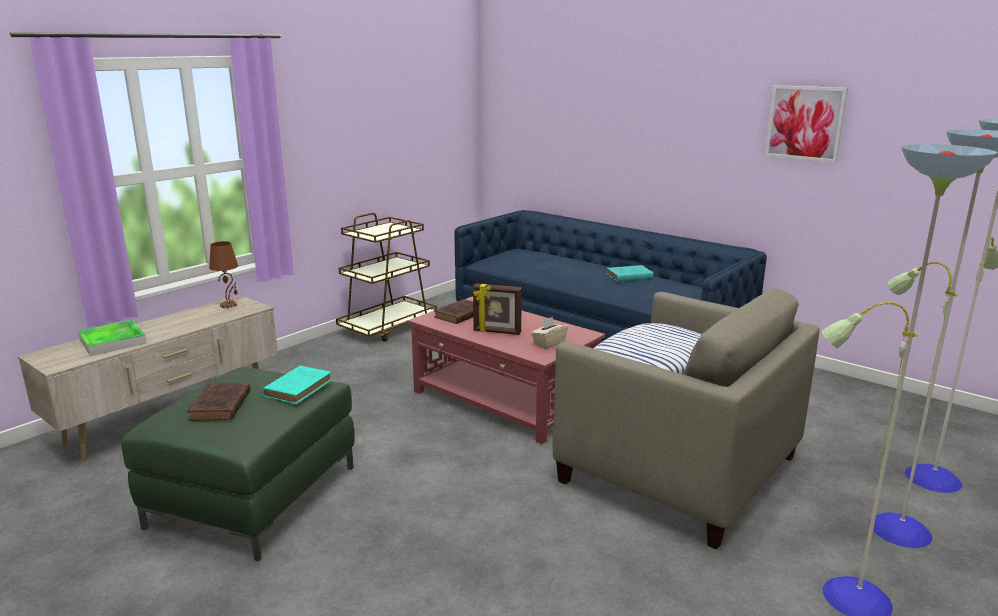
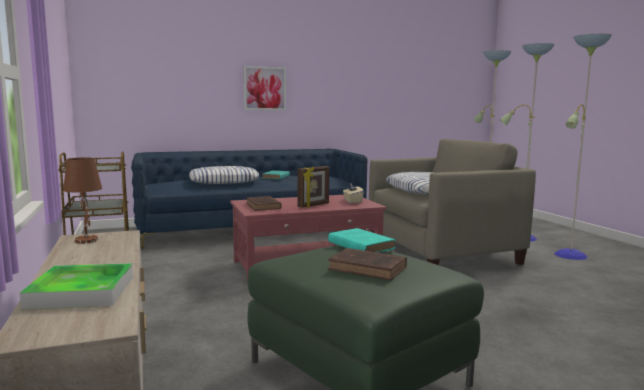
camera: 60 degrees left, 10 degrees down
picture [765,85,848,163] -> picture moved to [244,66,286,110]
none -> pillow [189,166,259,184]

